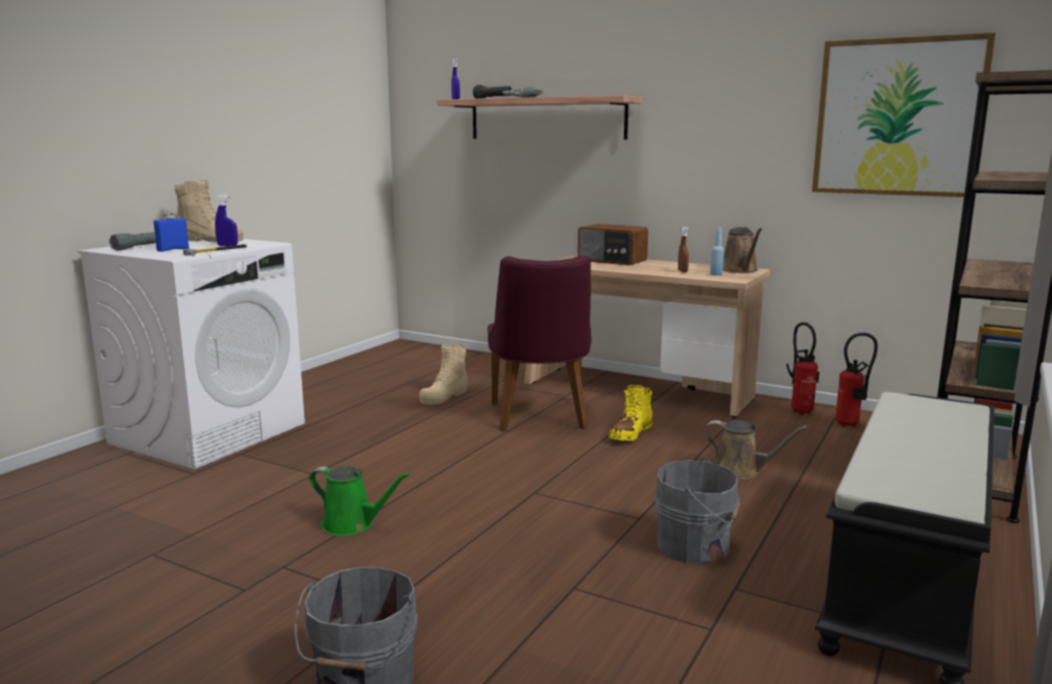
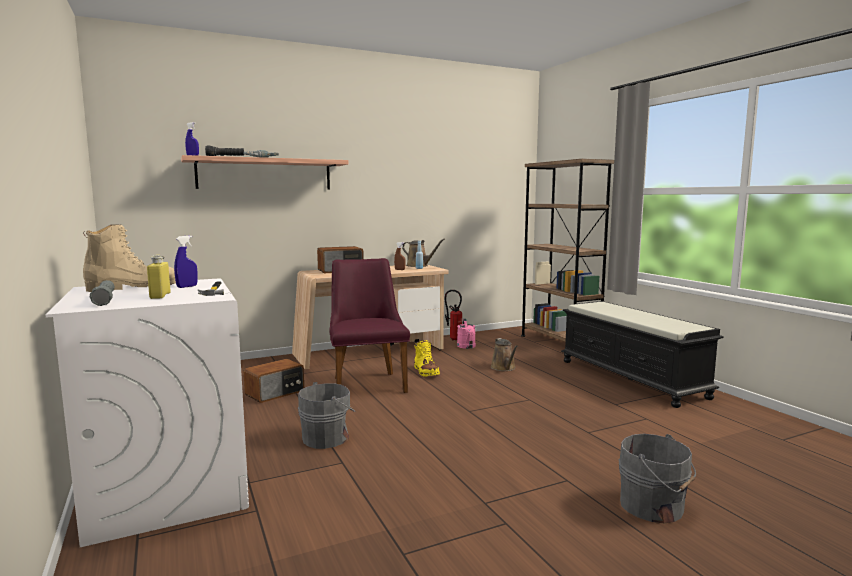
camera: 55 degrees left, 5 degrees down
blue bottle [154,211,189,252] -> yellow bottle [147,255,171,299]
green watering can [309,466,410,536] -> none
beige boot [419,344,468,405] -> radio [244,359,304,403]
purple chair [488,255,592,431] -> purple chair turned 135 degrees counterclockwise [329,258,410,393]
grey bucket [655,457,740,564] -> grey bucket moved to [298,382,355,449]
brown watering can [704,420,808,480] -> brown watering can turned 105 degrees clockwise [491,338,518,371]
picture [812,33,996,197] -> none
fire extinguisher [835,333,878,427] -> none
none -> pink watering can [457,319,476,349]

